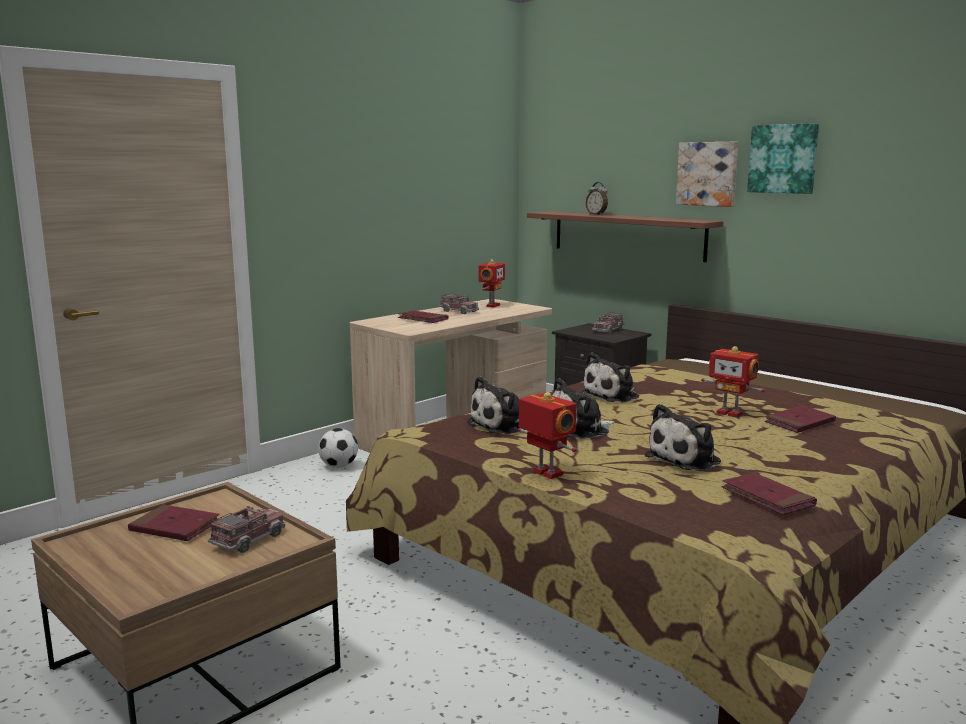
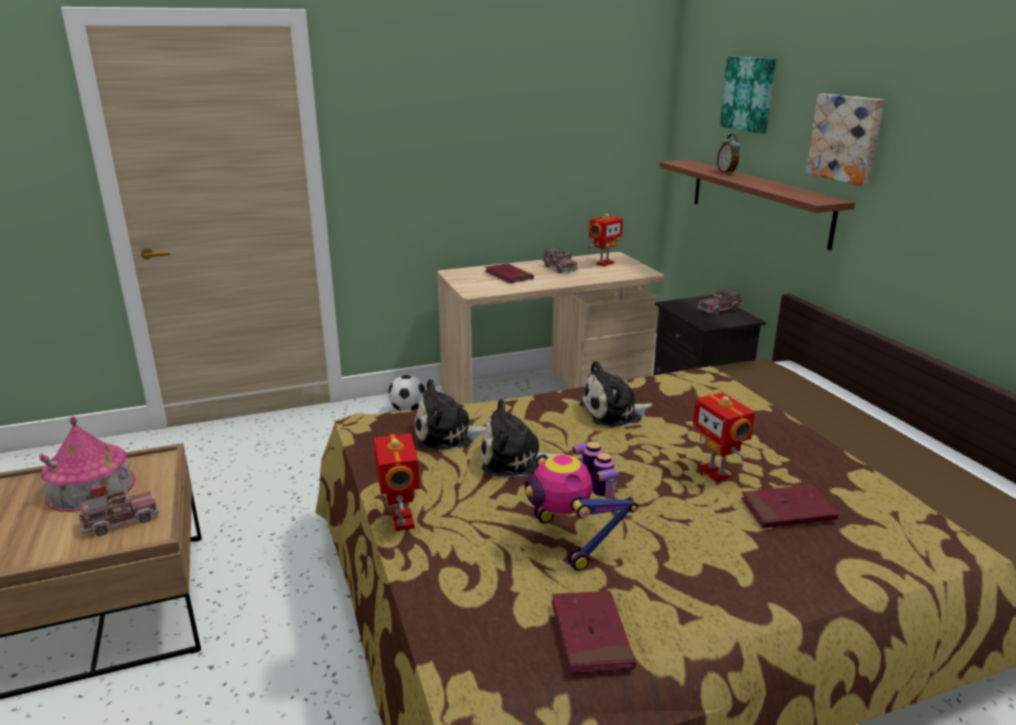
camera: 25 degrees right, 10 degrees up
red book [128,505,220,541] -> toy house [39,416,136,512]
plush toy [645,404,721,471] -> toy robot [524,442,638,571]
picture [747,123,819,194] -> picture moved to [720,57,776,134]

